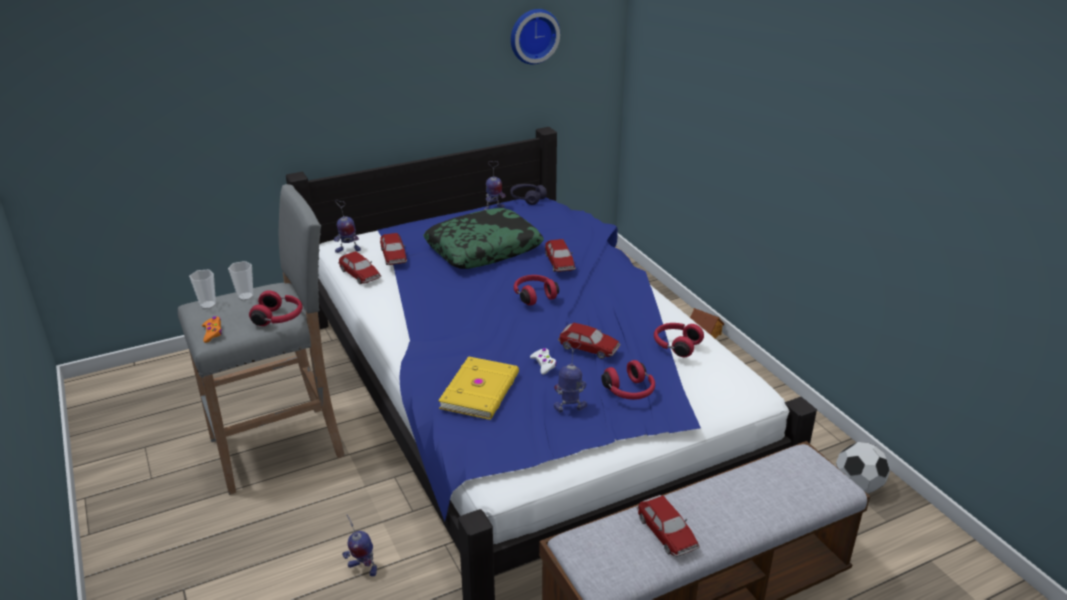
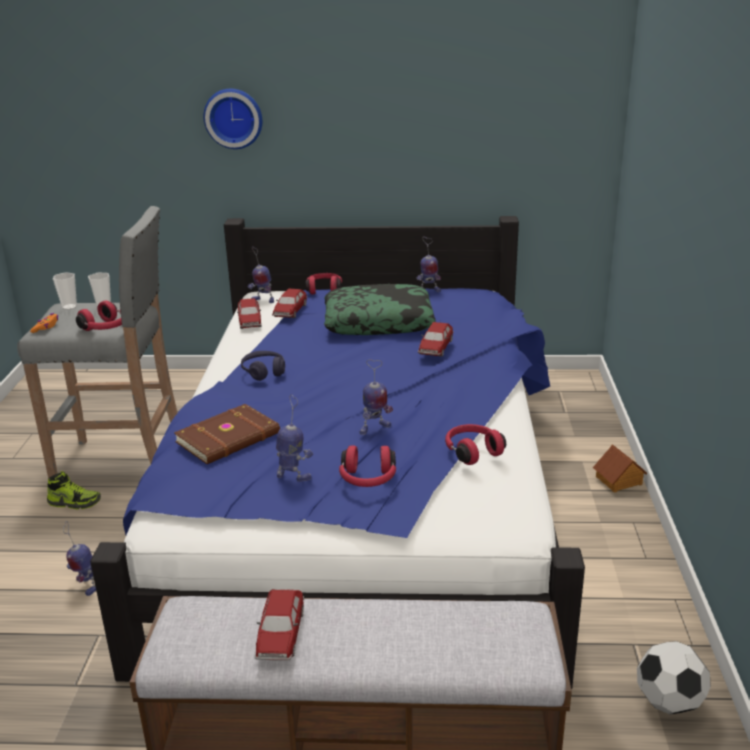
camera: 30 degrees right, 5 degrees down
yellow book [438,356,519,420] -> brown book [174,404,280,464]
purple headphones [510,184,547,205] -> purple headphones moved to [241,351,285,381]
wall clock [511,9,560,64] -> wall clock moved to [203,89,262,149]
red headphones [514,275,559,306] -> red headphones moved to [306,273,342,294]
white game controller [530,348,557,375] -> none
toy car [558,323,621,359] -> toy robot [360,360,393,435]
none -> shoe [47,471,101,510]

